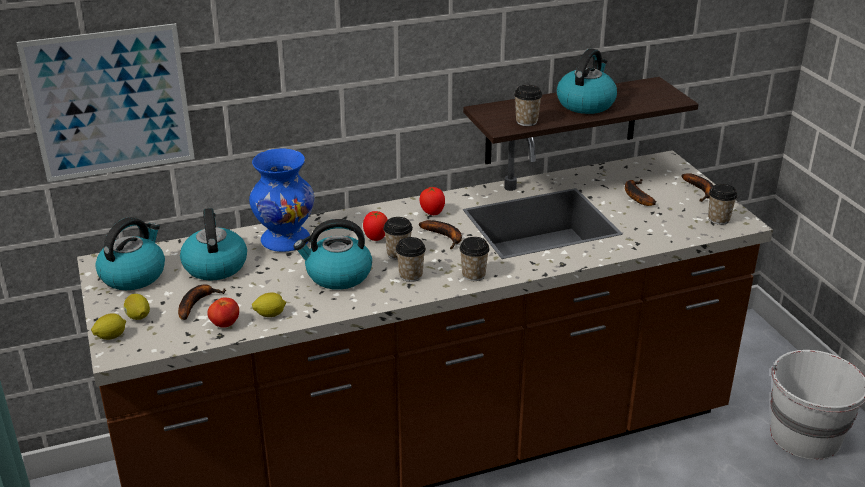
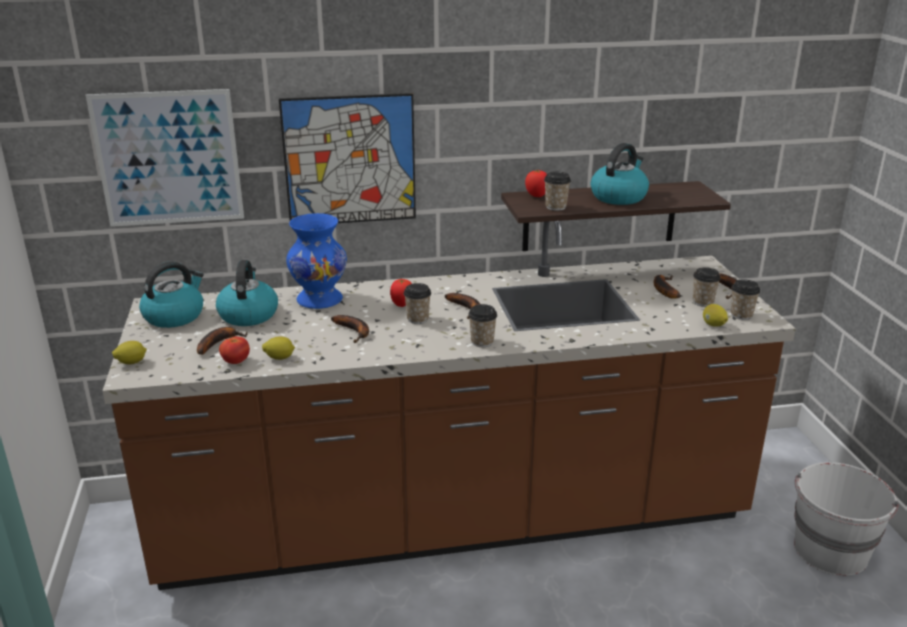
camera: 10 degrees right, 5 degrees down
lemon [124,294,150,320] -> lemon moved to [703,304,728,327]
kettle [294,219,372,290] -> banana [331,315,369,343]
cup [396,237,426,282] -> cup moved to [693,267,721,307]
tomato [419,187,445,215] -> tomato moved to [525,170,547,197]
none -> picture [279,93,416,223]

